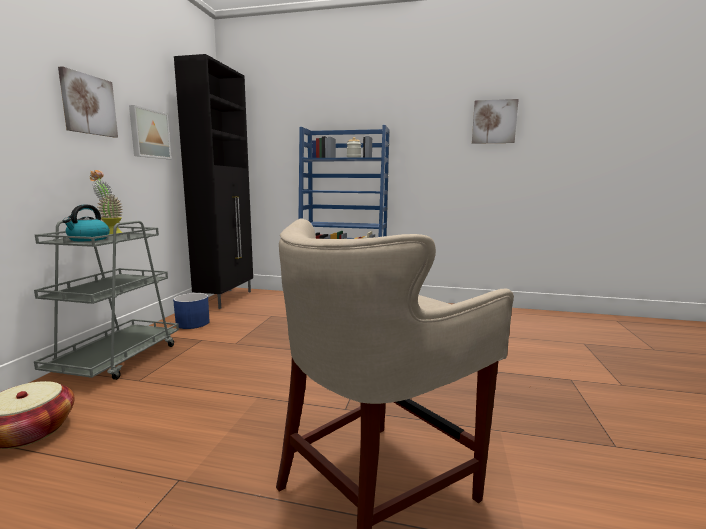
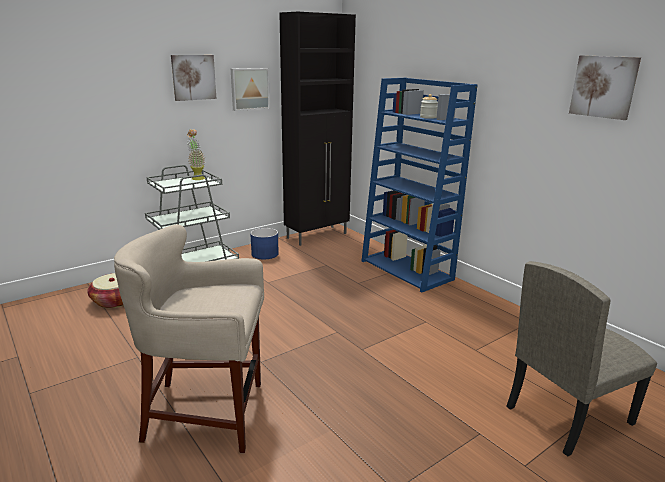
camera: 40 degrees right, 10 degrees up
kettle [63,204,110,241] -> none
none -> beige chair [506,261,657,456]

